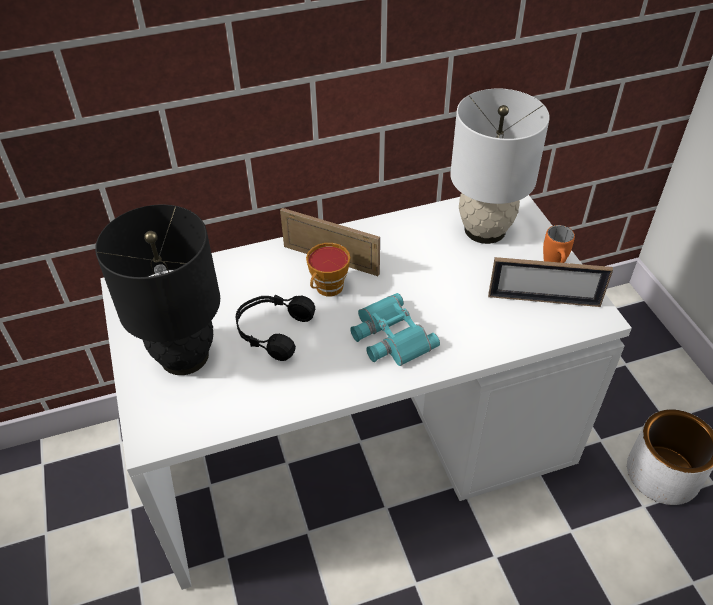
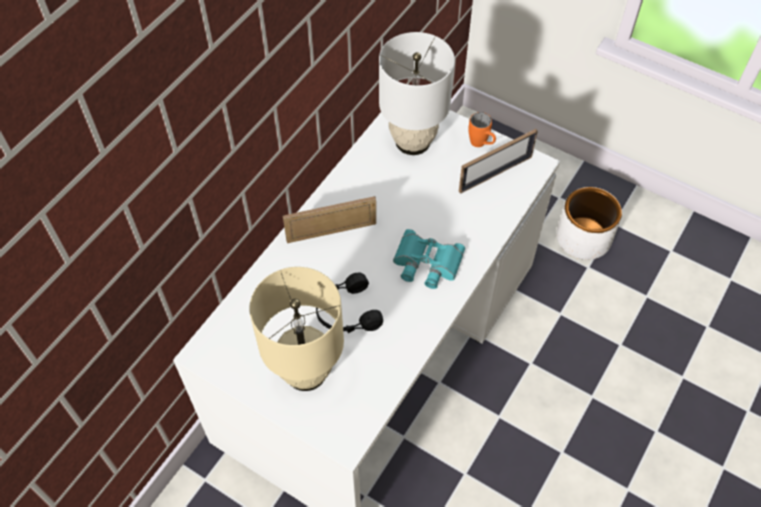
camera: 40 degrees left, 10 degrees up
black table lamp [95,205,220,375] -> beige table lamp [249,267,344,391]
cup [306,243,350,296] -> none

